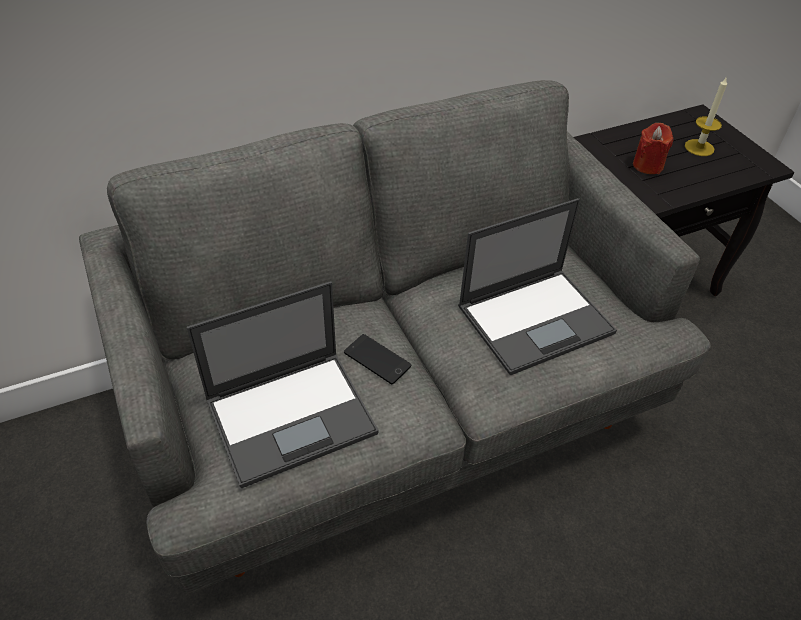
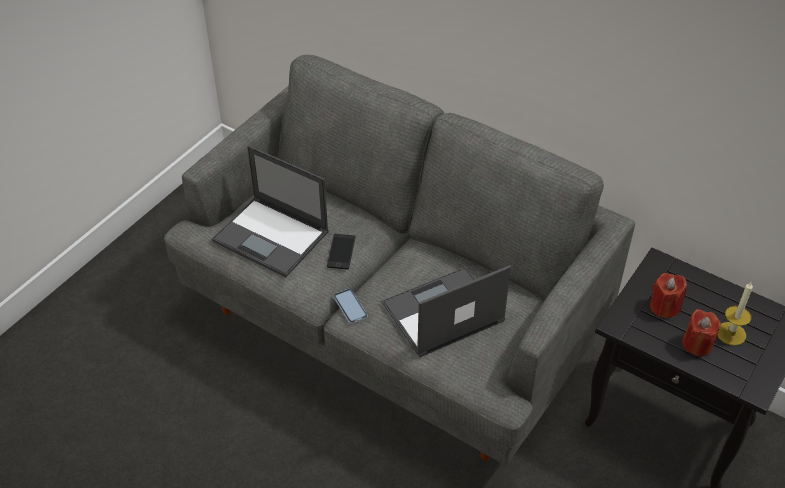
camera: 60 degrees right, 0 degrees up
laptop [458,198,617,376] -> laptop turned 120 degrees clockwise [382,265,511,358]
none -> phone [333,289,368,324]
none -> red candle [682,309,721,356]

